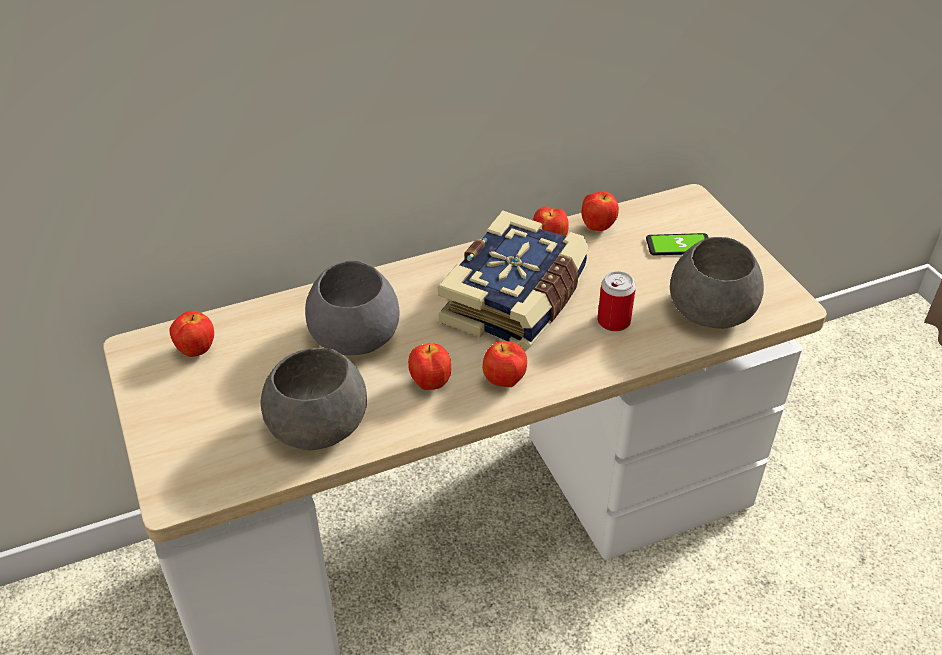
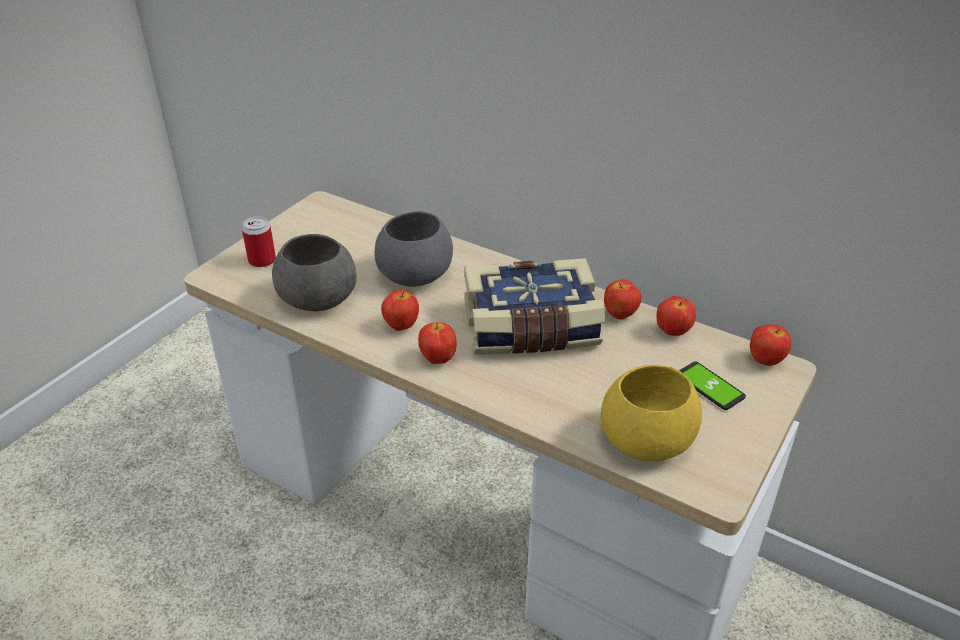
camera: 55 degrees right, 5 degrees down
apple [169,311,214,357] -> apple moved to [750,324,791,366]
can [597,271,636,332] -> can moved to [242,216,276,267]
grey bowl [670,237,764,329] -> yellow bowl [600,365,702,461]

